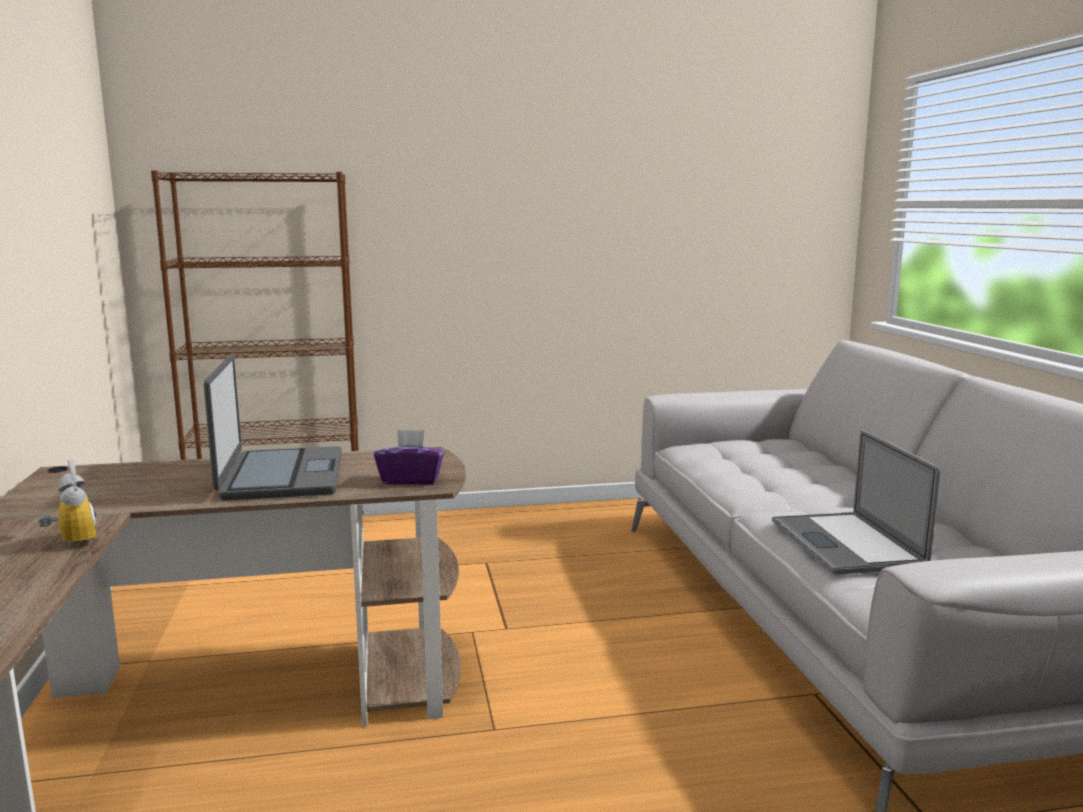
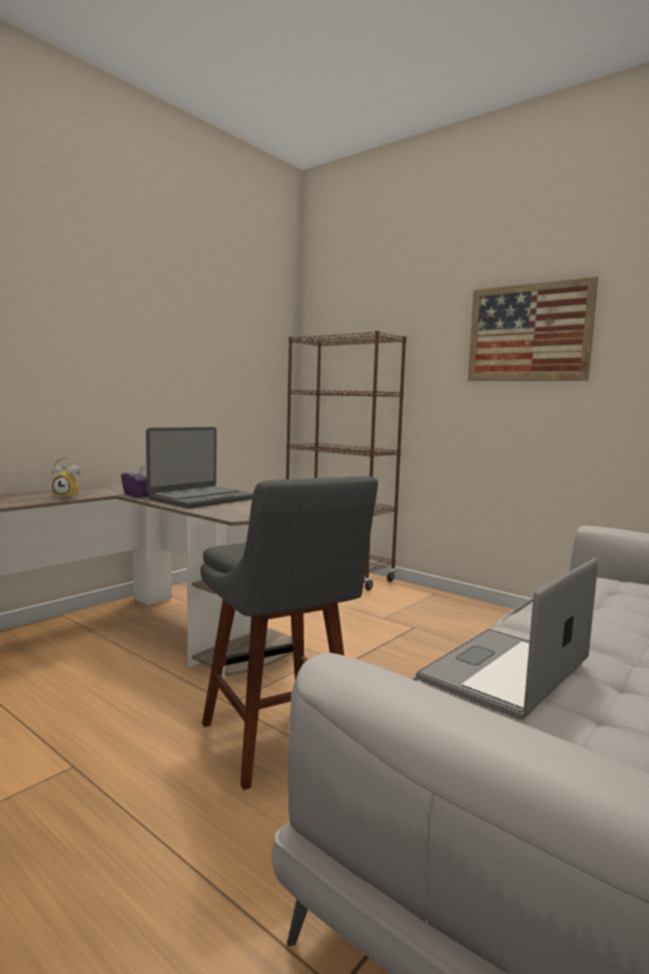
camera: 50 degrees right, 5 degrees down
alarm clock [38,459,96,548] -> alarm clock turned 75 degrees clockwise [52,456,80,498]
purple tissue box [374,429,445,485] -> purple tissue box moved to [121,465,154,498]
none -> grey stool [200,476,378,790]
none -> picture [468,276,598,381]

